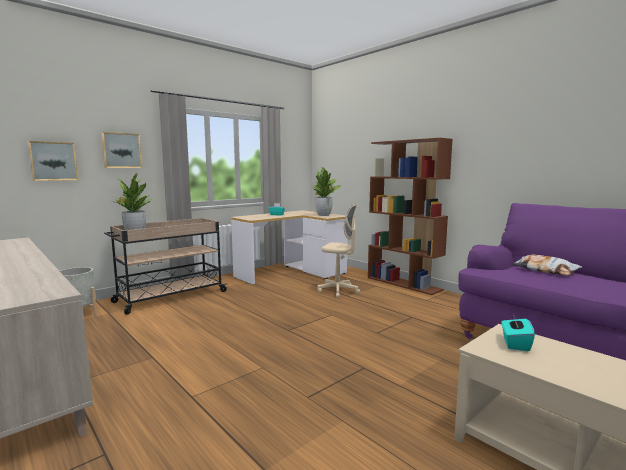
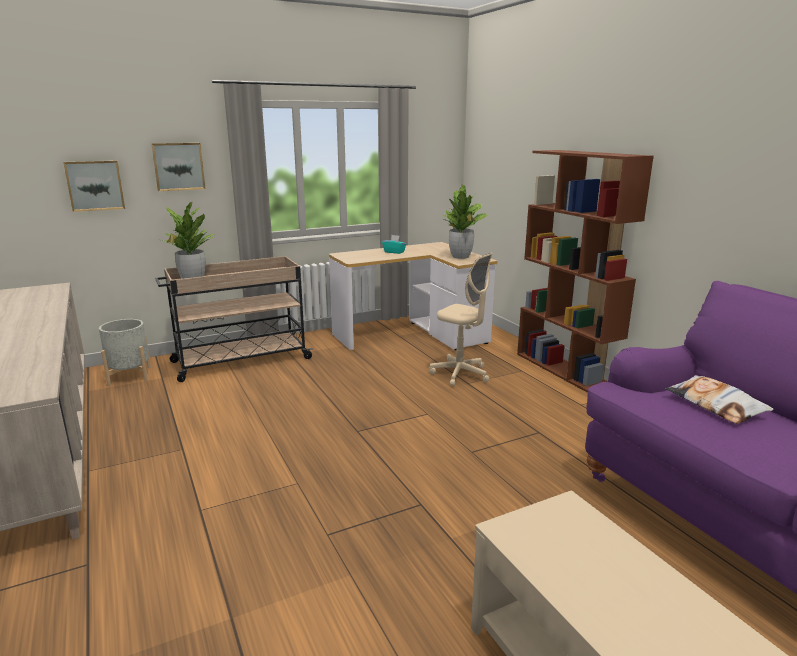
camera: 15 degrees right, 10 degrees up
turquoise tissue box [501,313,535,351] -> none

